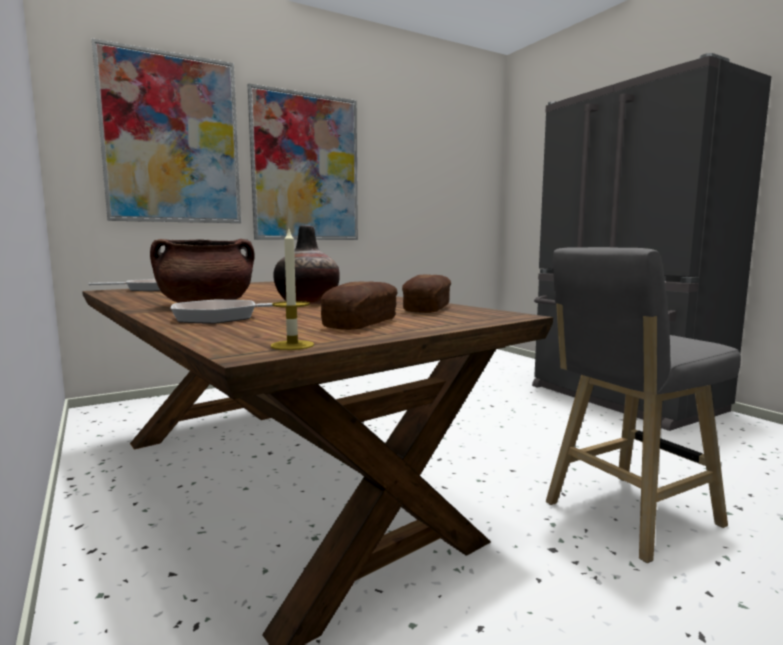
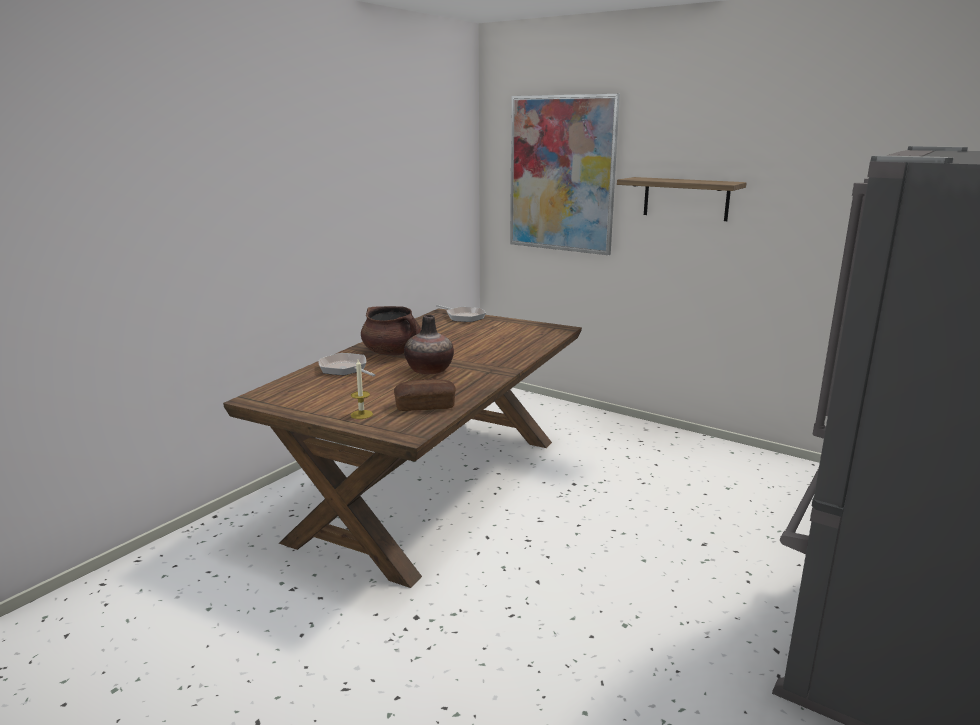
camera: 65 degrees right, 10 degrees up
picture [248,84,358,240] -> shelf [617,177,747,221]
candle [271,227,314,350] -> candle moved to [351,359,373,419]
bread [321,281,398,330] -> none
grey stool [546,247,741,563] -> none

